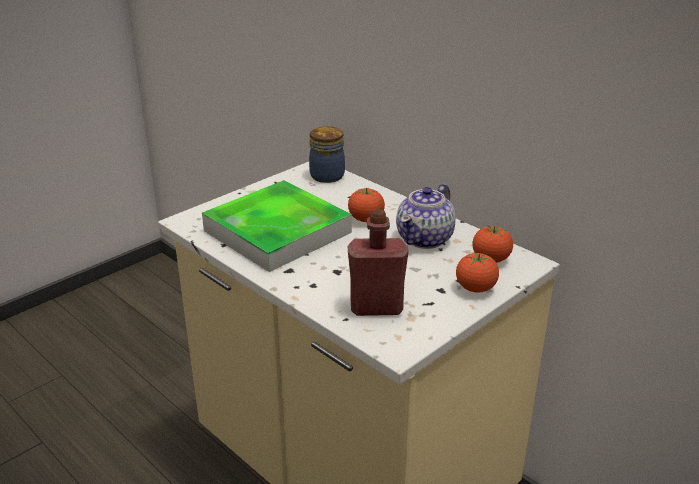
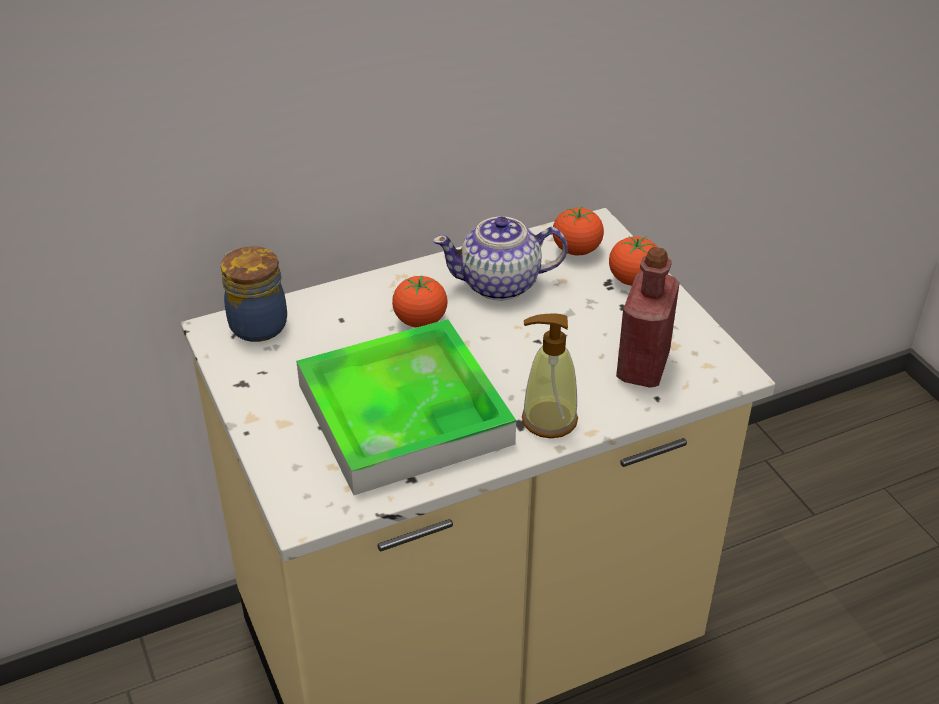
camera: 70 degrees left, 10 degrees up
teapot [396,184,456,249] -> teapot turned 120 degrees clockwise [432,216,568,301]
none -> soap dispenser [522,313,578,438]

